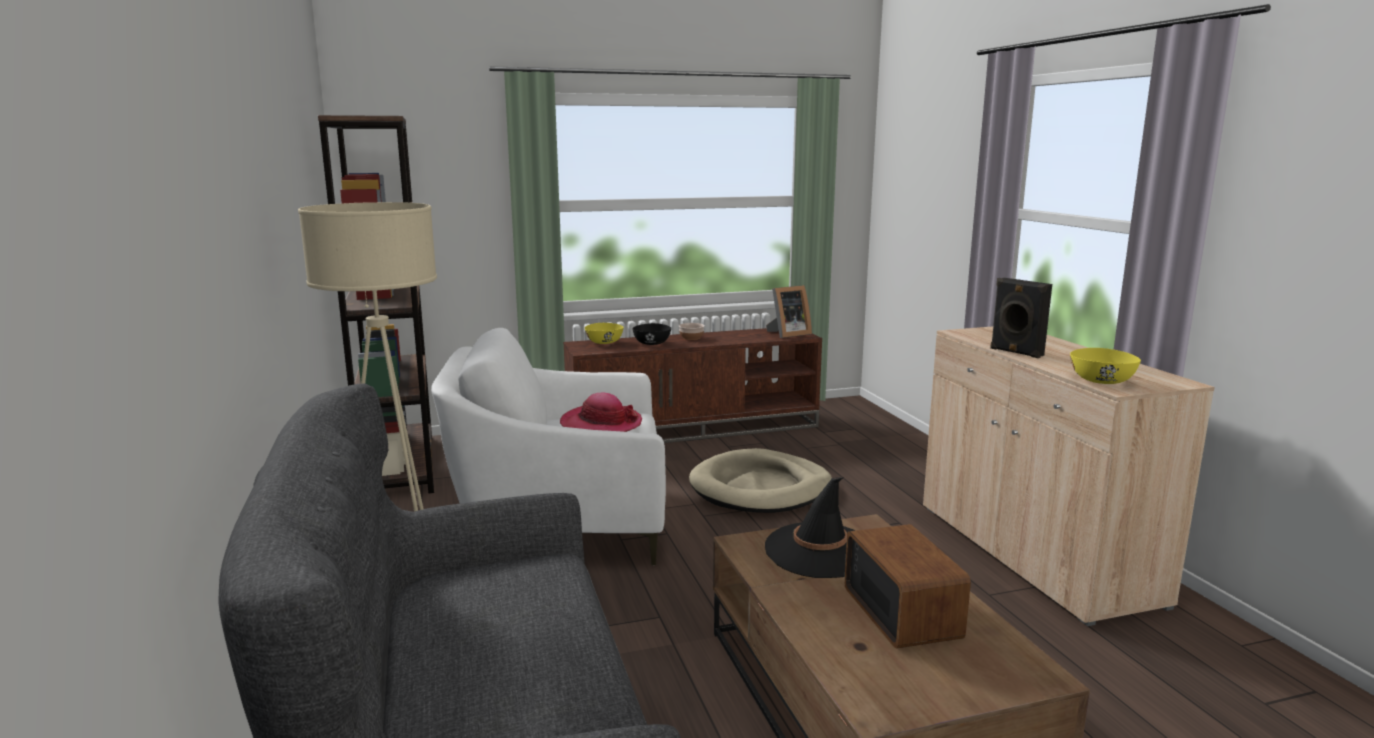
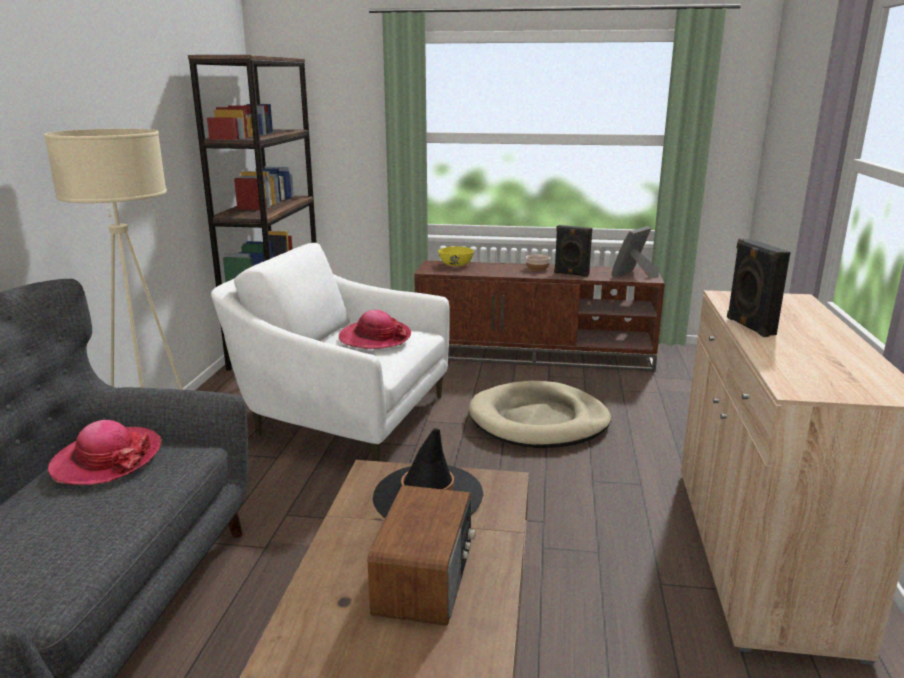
camera: 25 degrees right, 5 degrees up
black bowl [632,323,671,345] -> none
picture frame [766,285,812,338] -> picture frame turned 135 degrees clockwise [611,226,659,278]
yellow bowl [1070,348,1141,384] -> none
none -> hat [48,420,162,485]
none -> black speaker [554,225,592,277]

